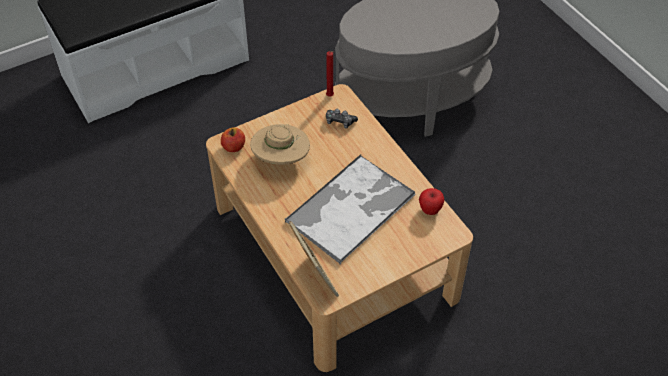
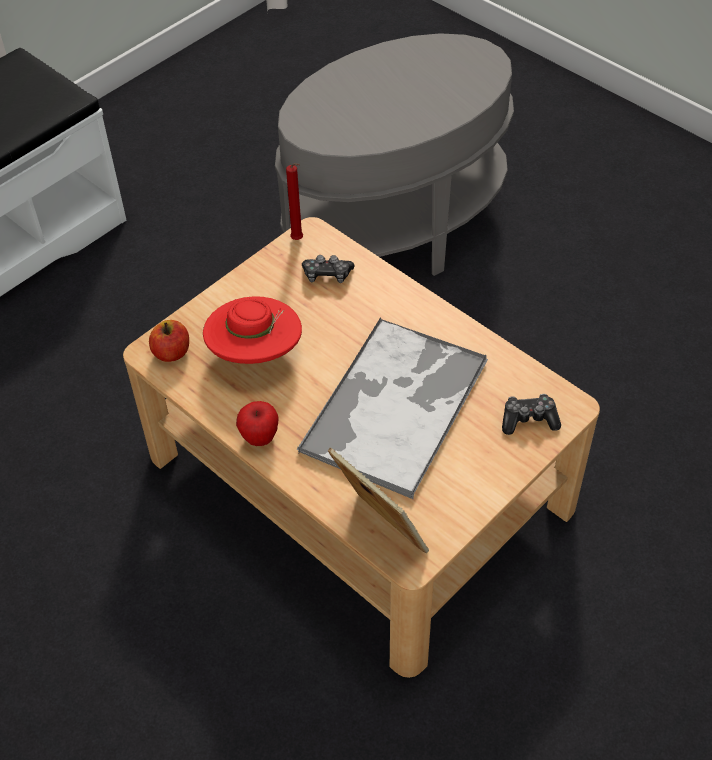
camera: 15 degrees left, 0 degrees up
beige hat [250,124,310,165] -> red hat [203,296,302,364]
apple [419,188,444,215] -> apple moved to [236,401,279,446]
none -> game controller [502,394,561,435]

